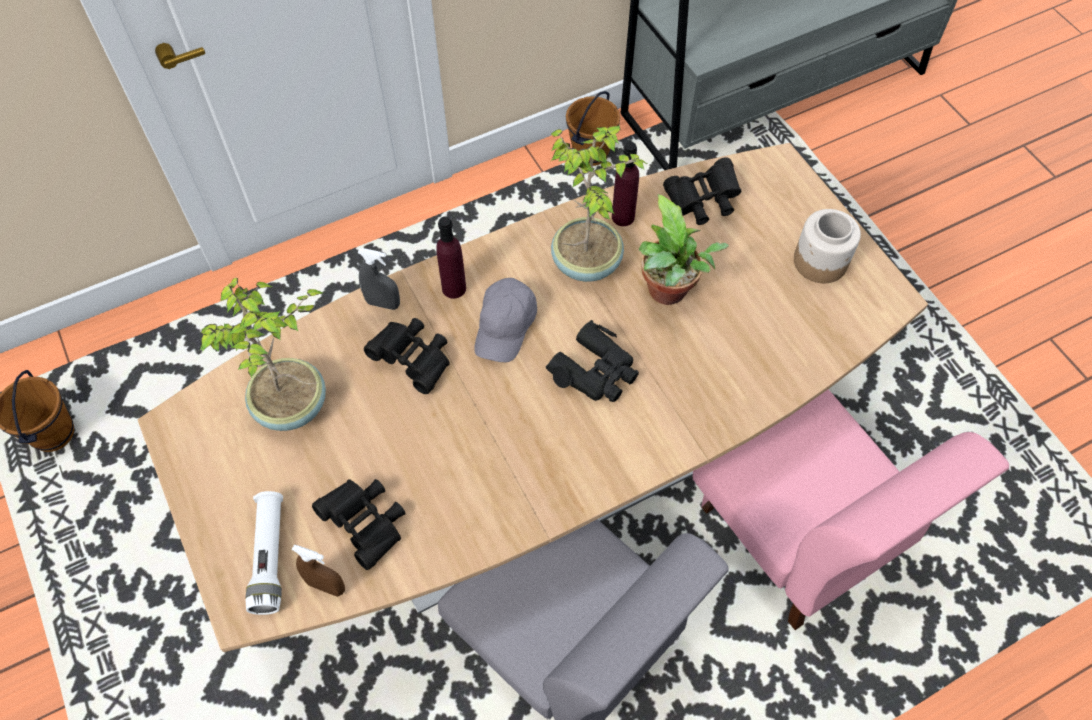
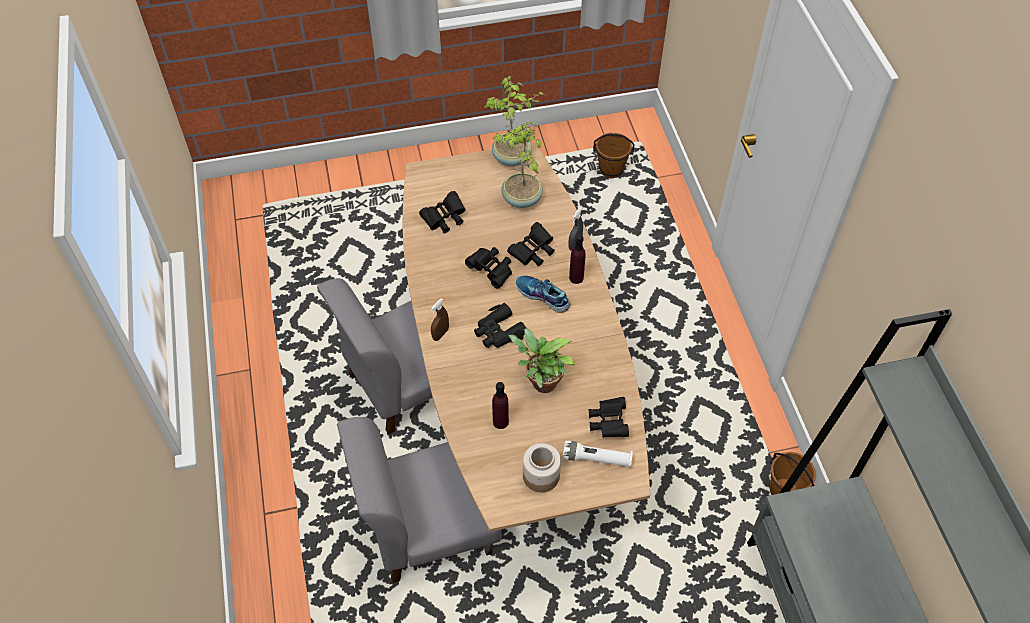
camera: 105 degrees right, 5 degrees down
white flashlight [246,491,283,615] -> white flashlight moved to [563,441,633,468]
brown spray bottle [292,544,345,597] -> brown spray bottle moved to [431,298,449,341]
grey cap [474,278,537,362] -> shoe [516,276,570,313]
potted plant [551,125,647,282] -> potted plant moved to [484,76,545,166]
purple bottle [612,142,639,226] -> purple bottle moved to [492,382,509,429]
pink chair [693,389,1009,630] -> grey chair [337,417,502,583]
none -> black binoculars [465,247,512,289]

